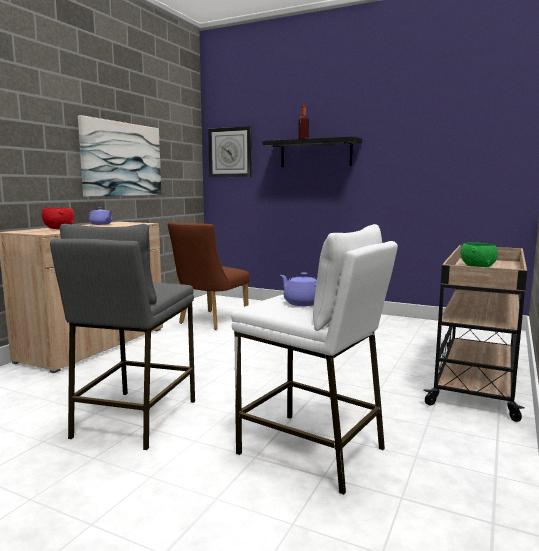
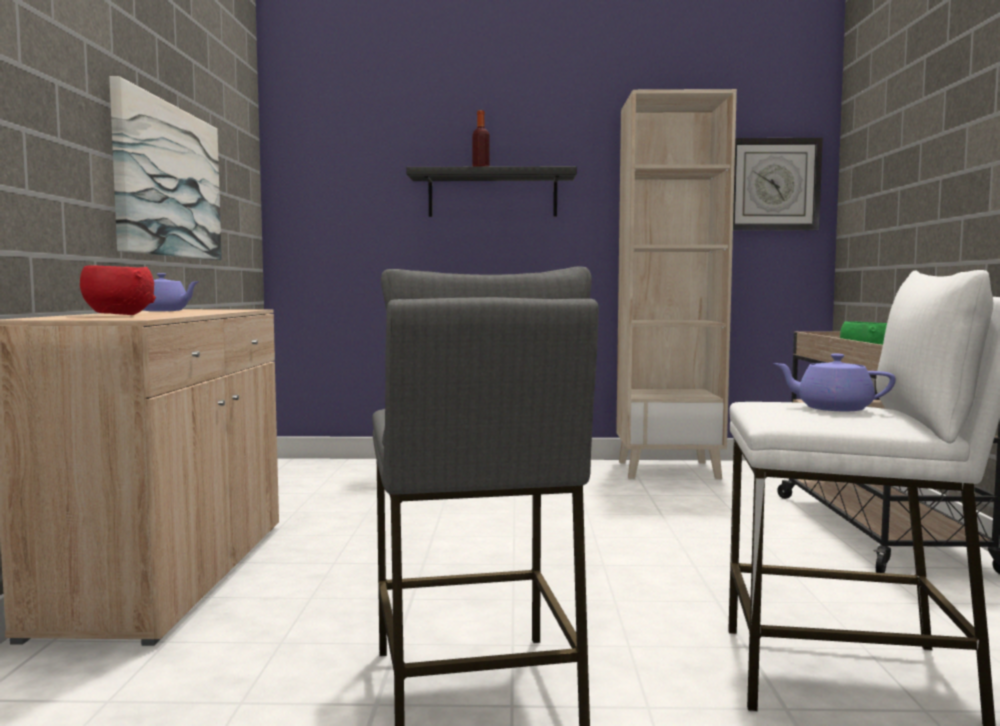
camera: 25 degrees left, 5 degrees down
brown chair [168,222,250,330] -> none
wall clock [208,126,252,177] -> wall clock moved to [733,138,823,230]
none -> beige bookcase [616,89,737,479]

